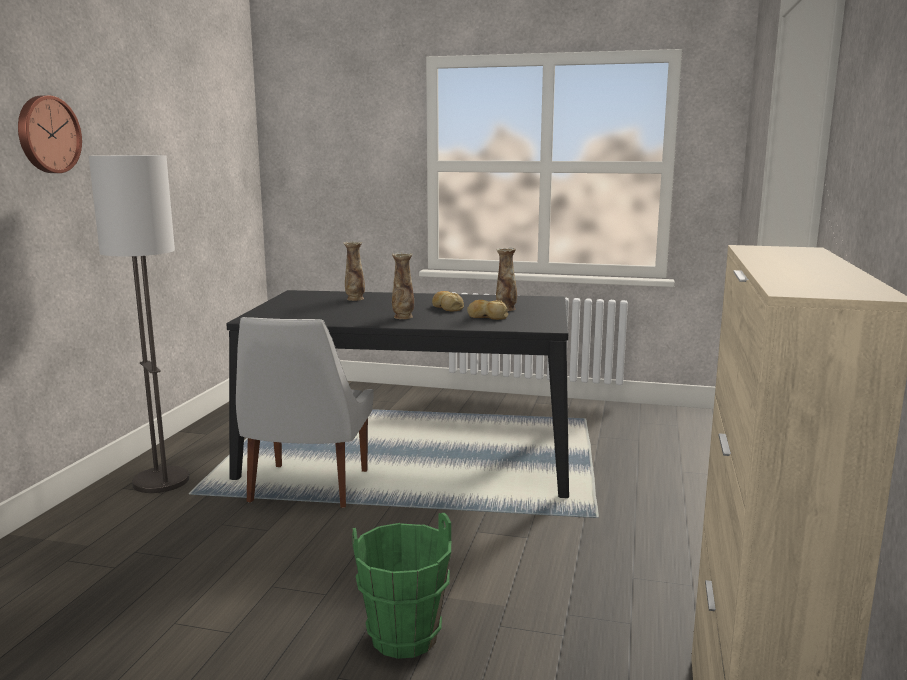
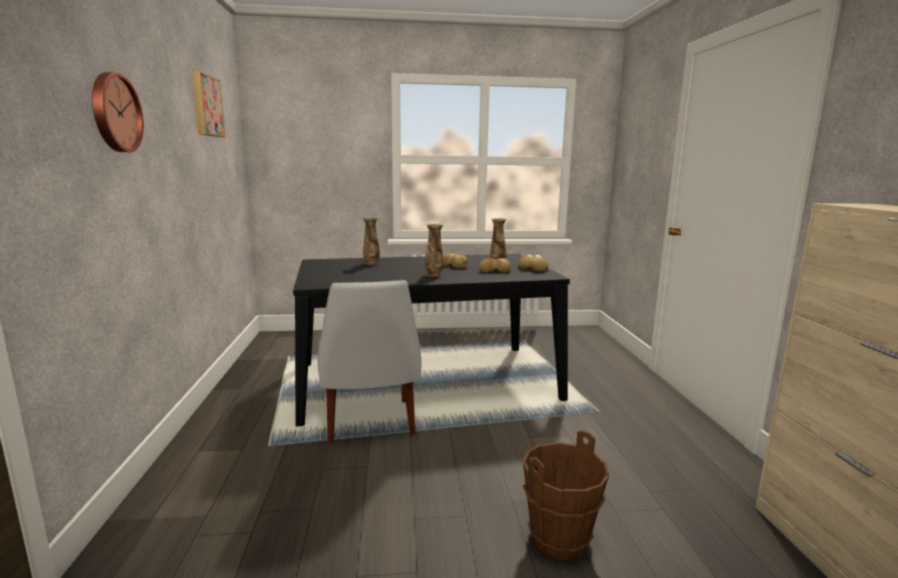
camera: 20 degrees left, 0 degrees up
floor lamp [89,155,189,493] -> none
green bucket [352,513,451,659] -> brown bucket [523,431,609,560]
none -> picture [192,71,225,137]
none -> bread [517,256,548,271]

